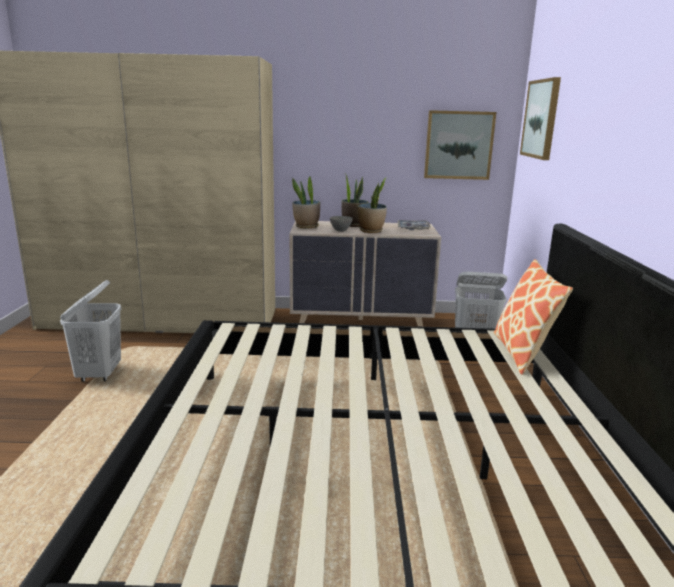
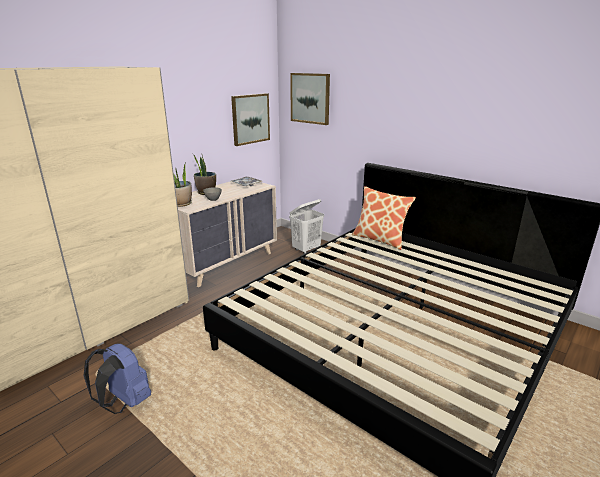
camera: 50 degrees left, 5 degrees up
white laundry basket [60,280,121,382] -> blue backpack [84,343,151,414]
potted plant [358,178,387,233] -> none

